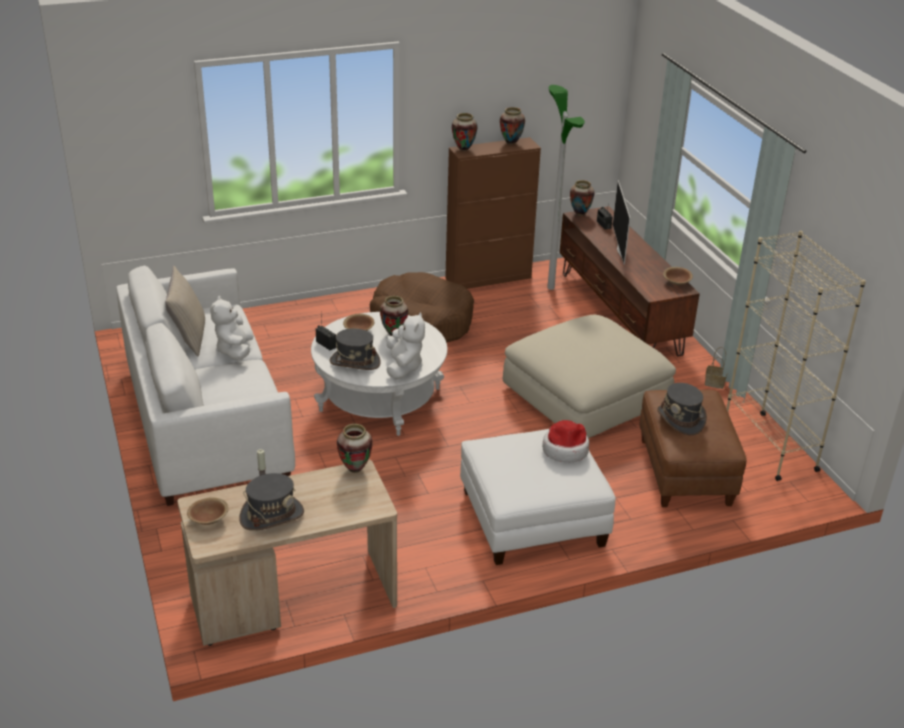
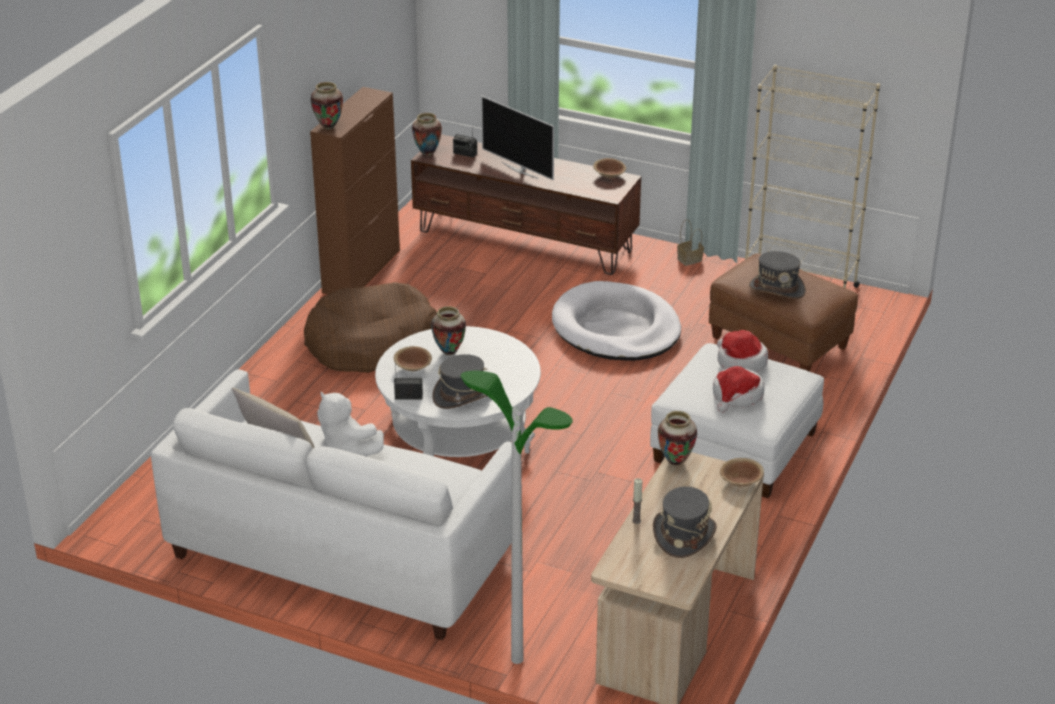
camera: 45 degrees left, 0 degrees up
brown bowl [187,497,229,525] -> brown bowl moved to [720,458,764,487]
white plush toy [386,312,425,379] -> none
vase [500,107,525,145] -> none
beige ottoman [503,315,676,438] -> white dog bed [552,281,681,361]
floor lamp [547,85,585,290] -> floor lamp moved to [461,371,573,664]
none -> hat [713,366,765,412]

